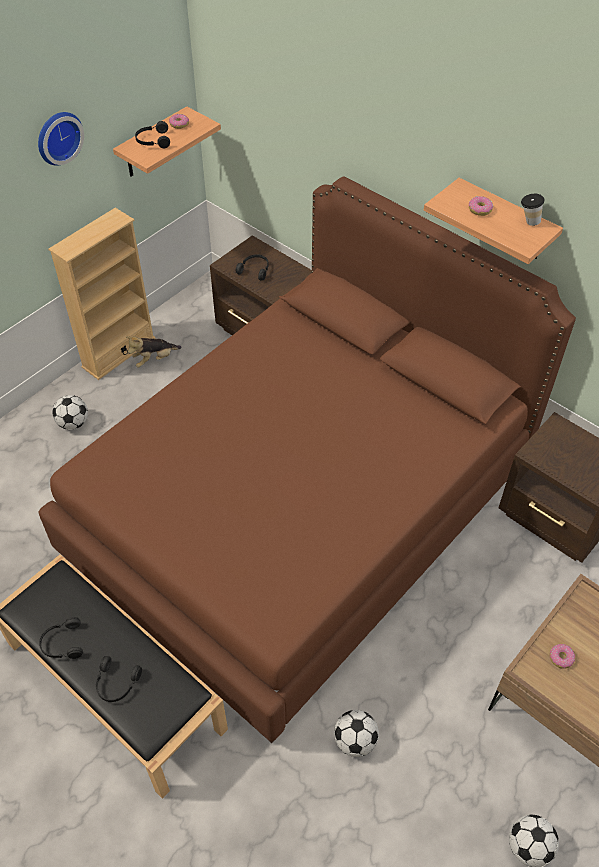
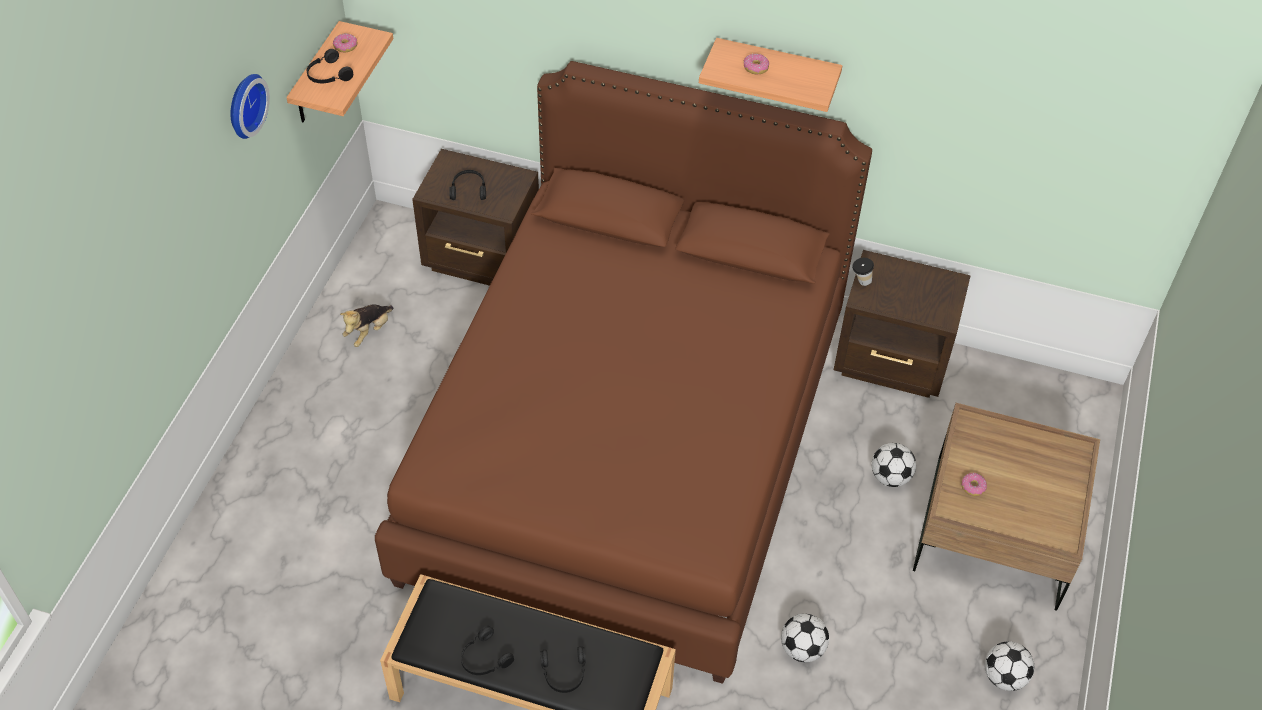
camera: 25 degrees left, 0 degrees up
beige bookcase [48,208,156,380] -> none
football [52,395,88,430] -> football moved to [872,443,916,487]
cup [521,194,545,226] -> cup moved to [852,258,874,286]

